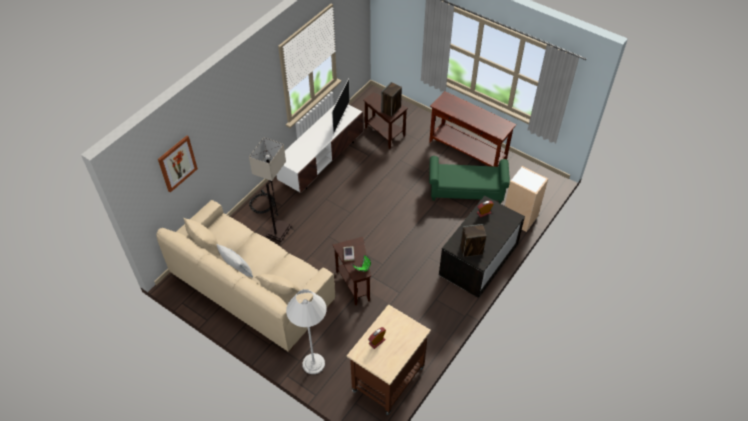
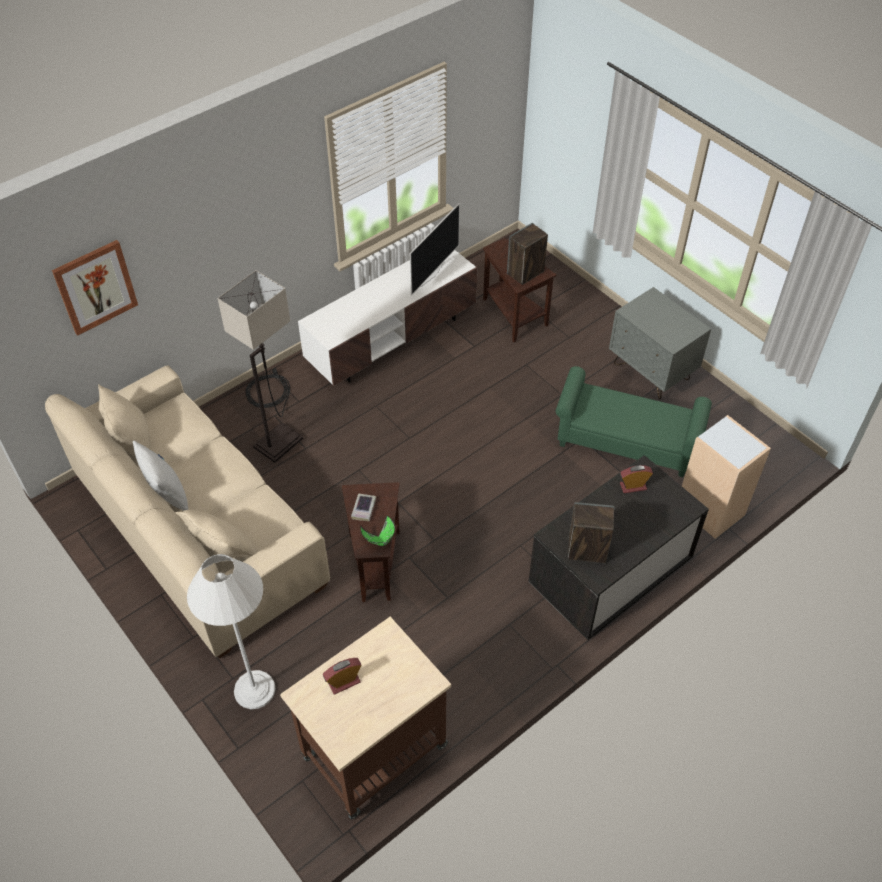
camera: 15 degrees right, 0 degrees up
brown console table [429,91,516,167] -> grey nightstand [609,287,711,399]

